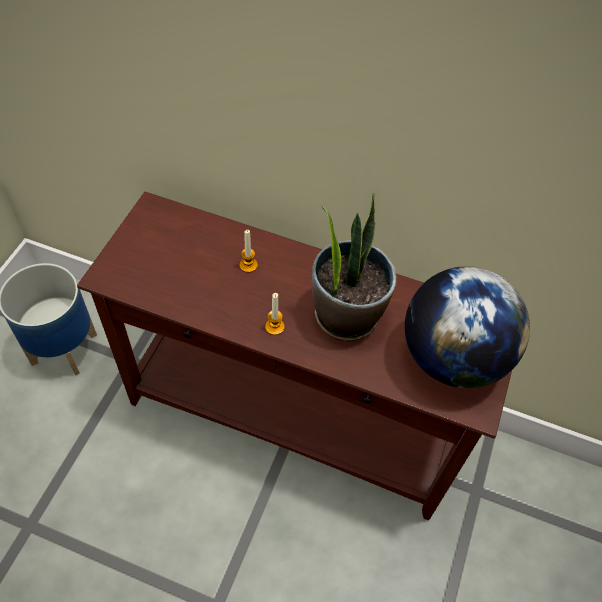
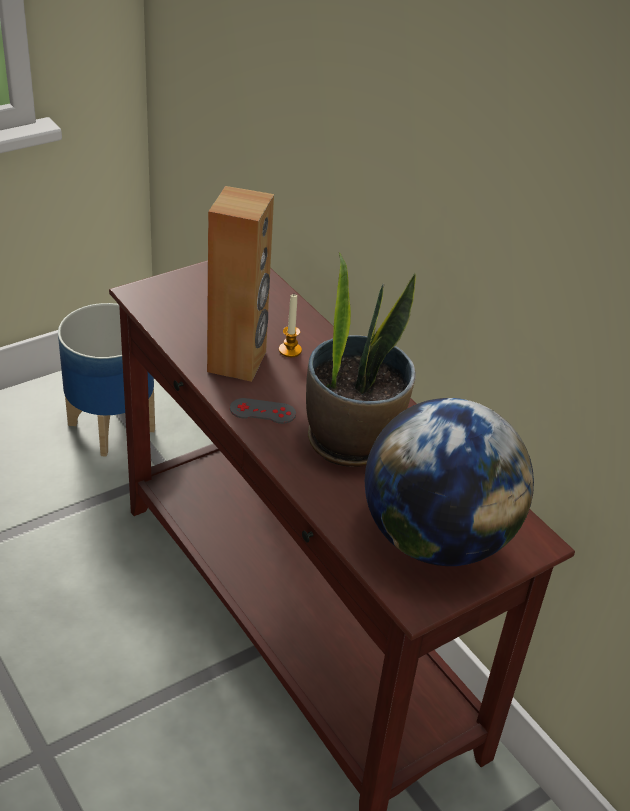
camera: 35 degrees right, 15 degrees down
candle [265,293,285,335] -> grey game controller [230,398,296,424]
none -> brown speaker [207,186,274,382]

